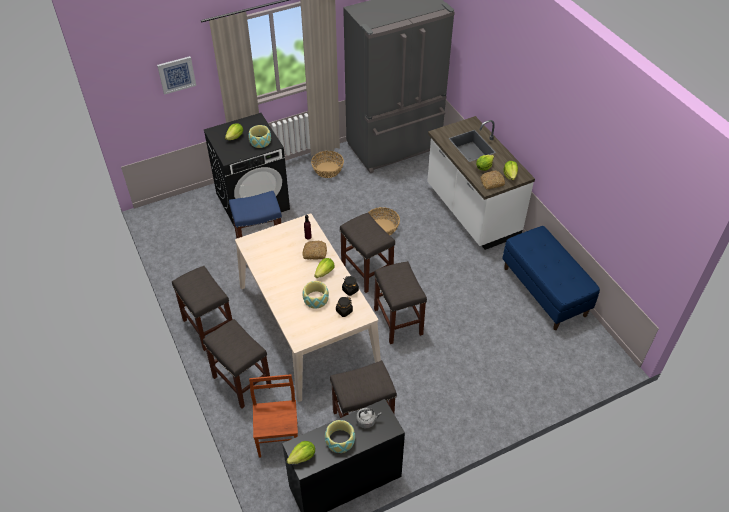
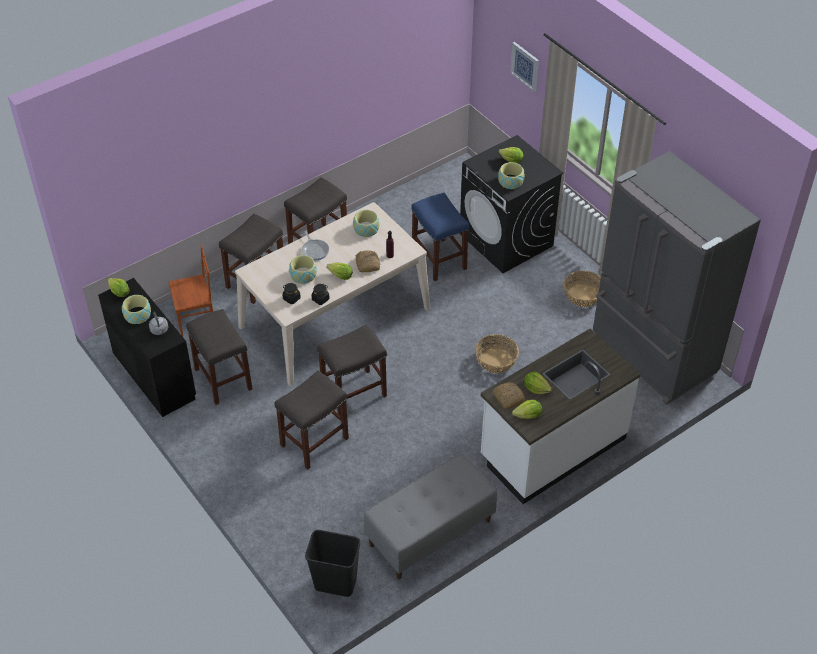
camera: 80 degrees right, 0 degrees up
grey stool [340,213,395,293] -> grey stool moved to [275,370,349,469]
blue bench [502,226,600,330] -> grey bench [364,454,497,579]
none -> frying pan [302,231,329,260]
none -> black trash can [305,530,361,597]
none -> bowl [353,210,380,237]

